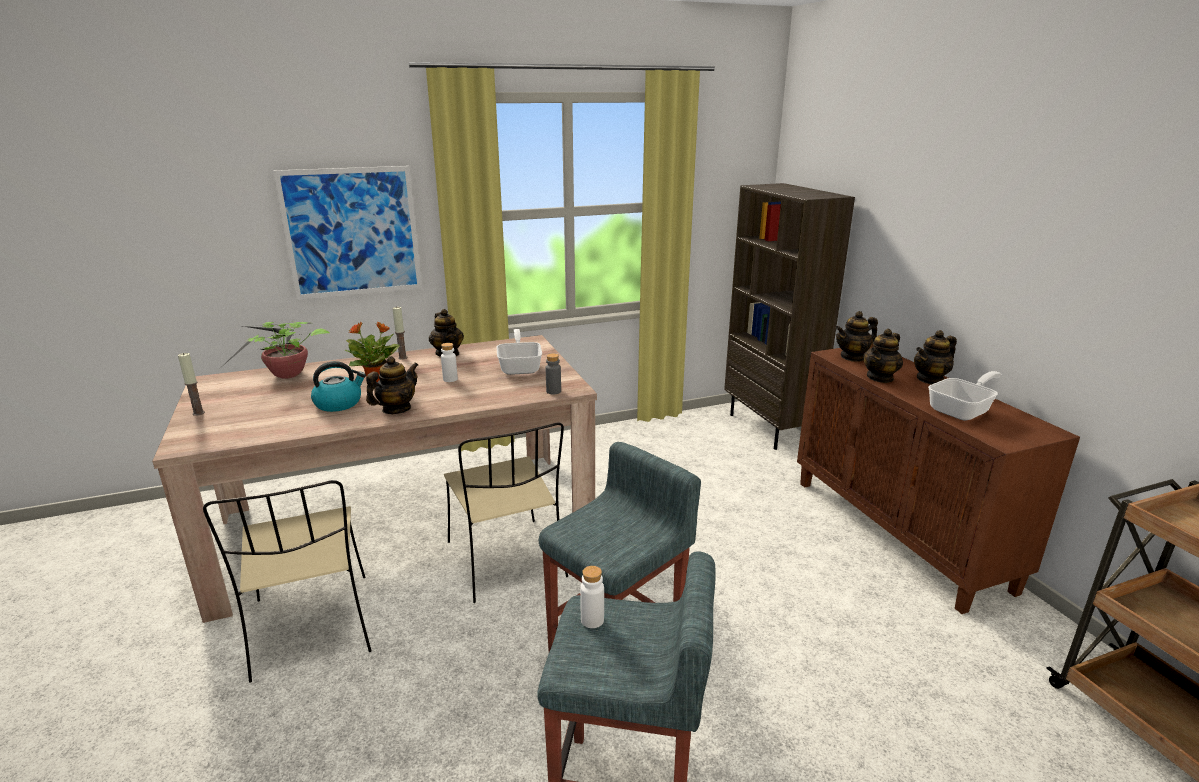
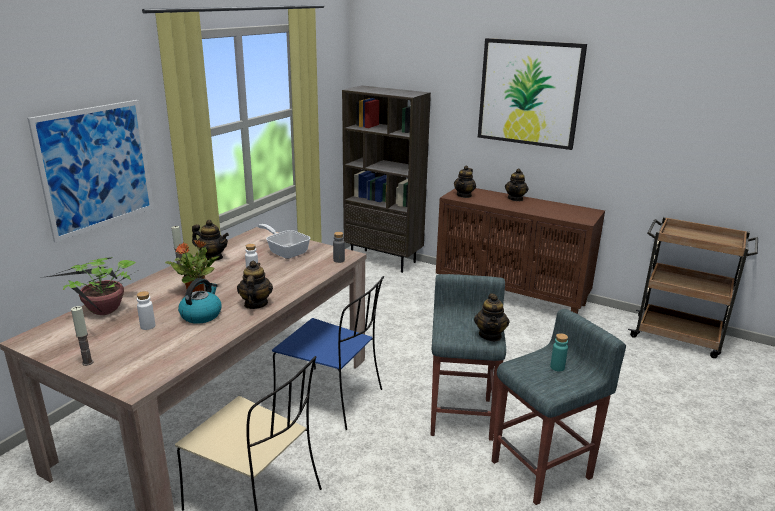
camera: 40 degrees left, 0 degrees up
beige chair [444,422,568,603] -> blue chair [272,276,384,430]
white bottle [580,566,604,628] -> white bottle moved to [137,291,155,330]
teapot [863,328,903,383] -> teapot moved to [474,293,509,341]
frying pan [928,371,1001,421] -> none
none -> picture [478,38,587,150]
none -> turquoise bottle [550,333,568,371]

